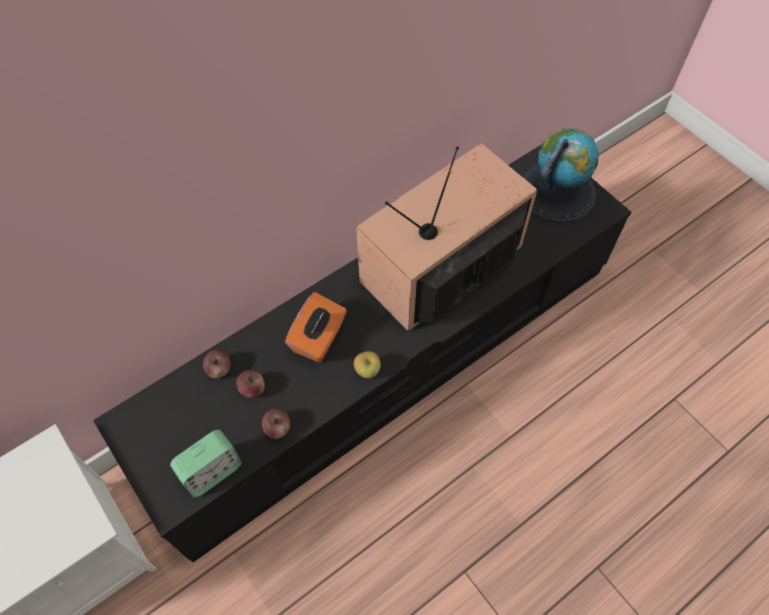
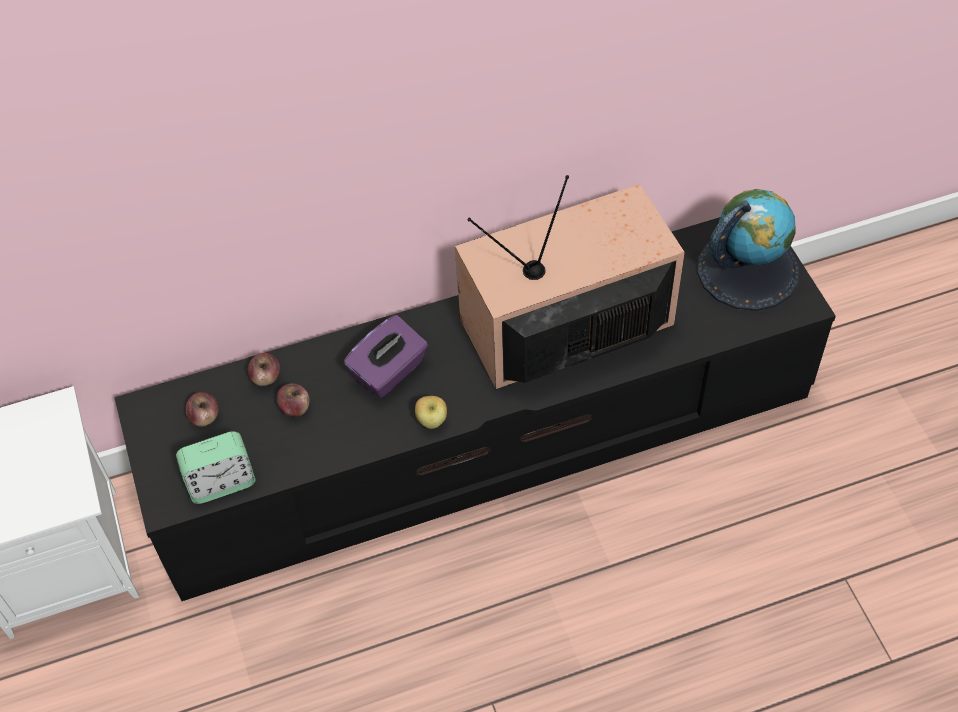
camera: 20 degrees right, 5 degrees down
apple [262,409,290,439] -> apple moved to [186,392,218,427]
orange tissue box [285,292,347,362] -> purple tissue box [344,315,428,398]

